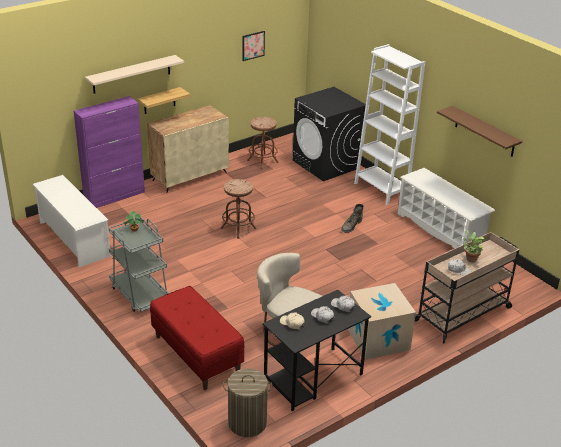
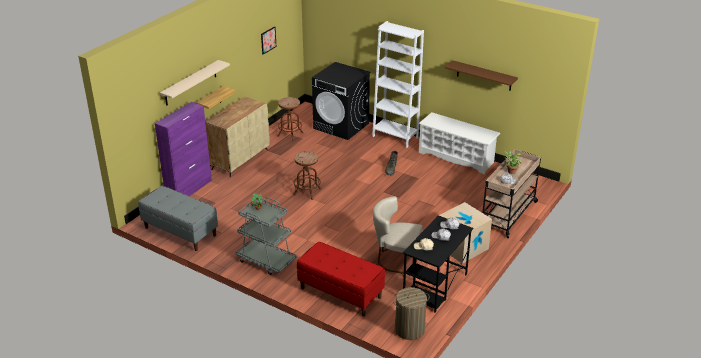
camera: 20 degrees left, 0 degrees up
white shoe rack [32,175,111,267] -> grey bench [138,186,218,251]

